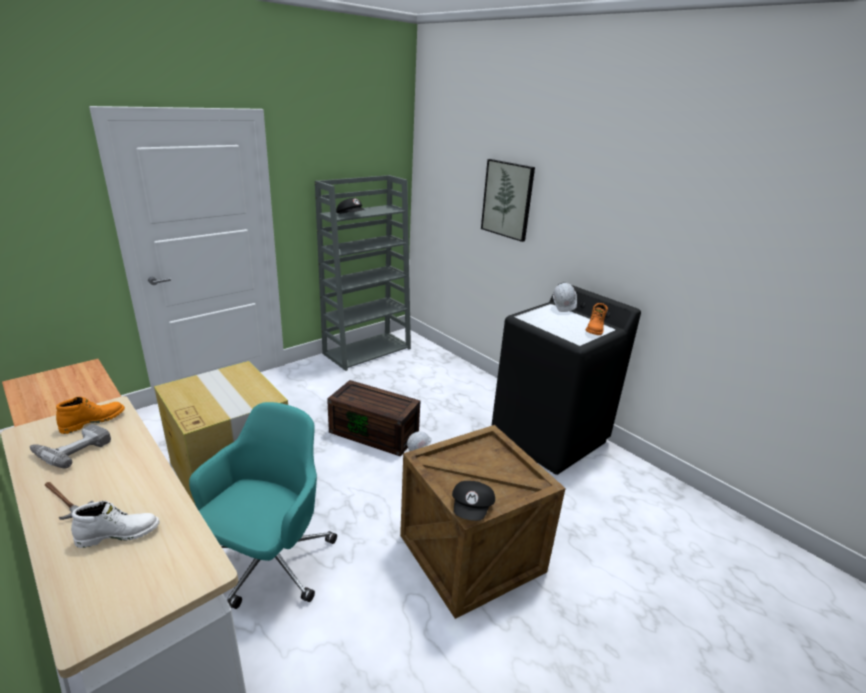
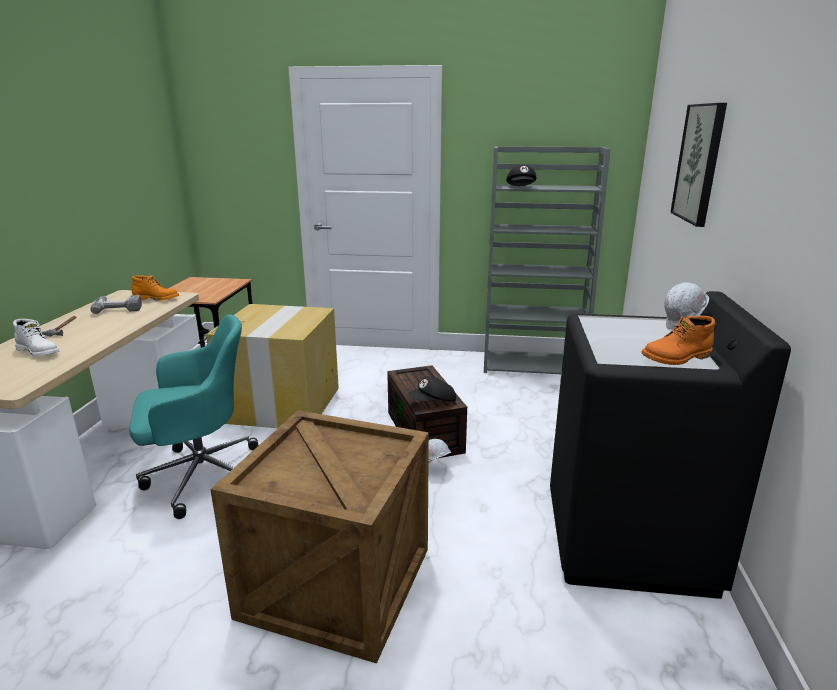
camera: 50 degrees right, 5 degrees down
black cap [452,481,495,521] -> black cap moved to [409,376,456,402]

